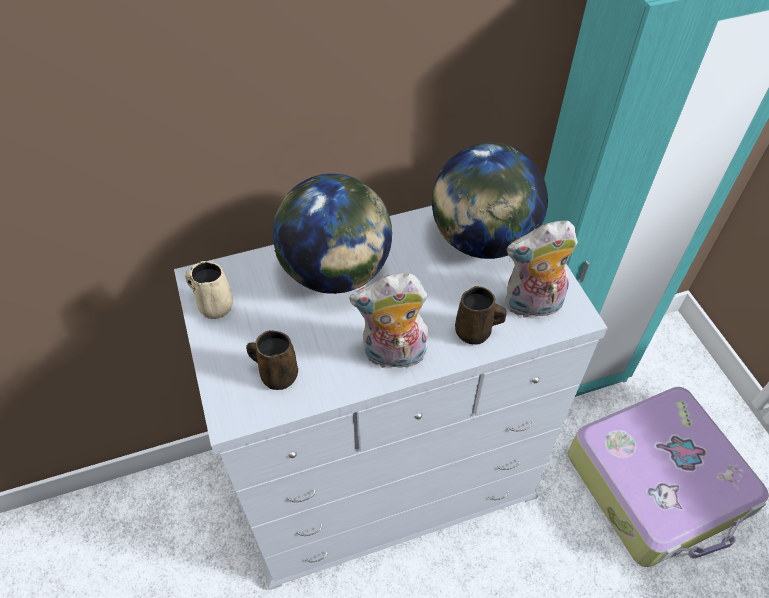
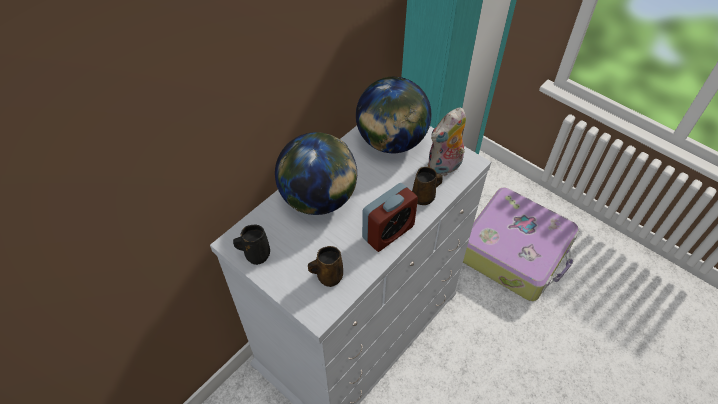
camera: 30 degrees left, 0 degrees up
beige mug [185,261,233,319] -> black mug [233,224,270,265]
plush toy [349,273,428,373] -> alarm clock [362,183,418,252]

